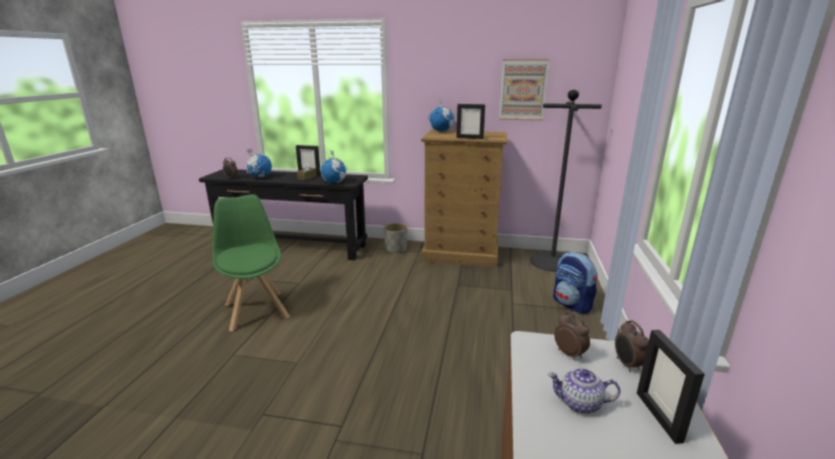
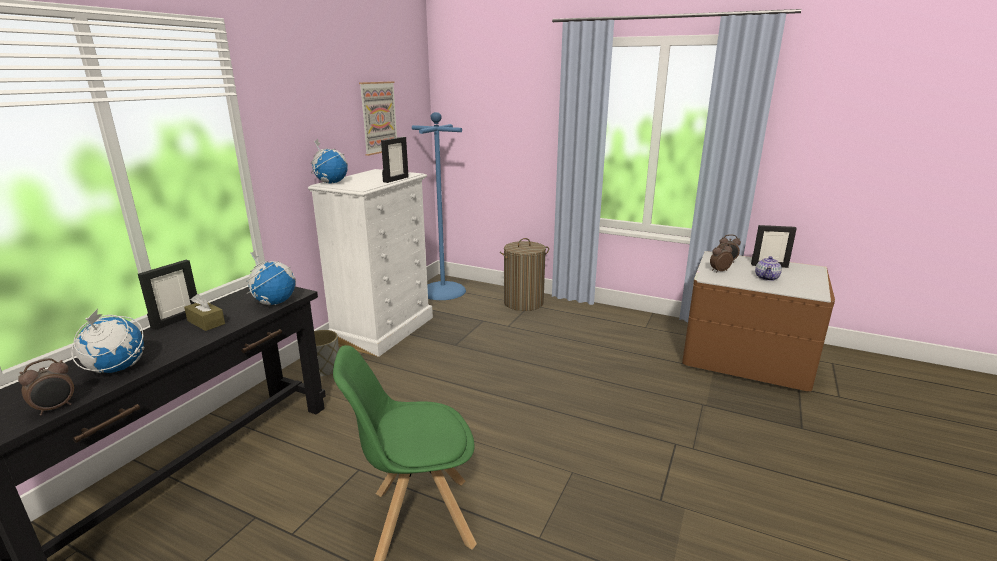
camera: 75 degrees left, 0 degrees up
brown dresser [421,130,507,268] -> white dresser [308,169,433,357]
black clothes rack [530,90,602,272] -> blue clothes rack [412,112,466,300]
backpack [553,252,598,314] -> laundry basket [500,238,549,311]

